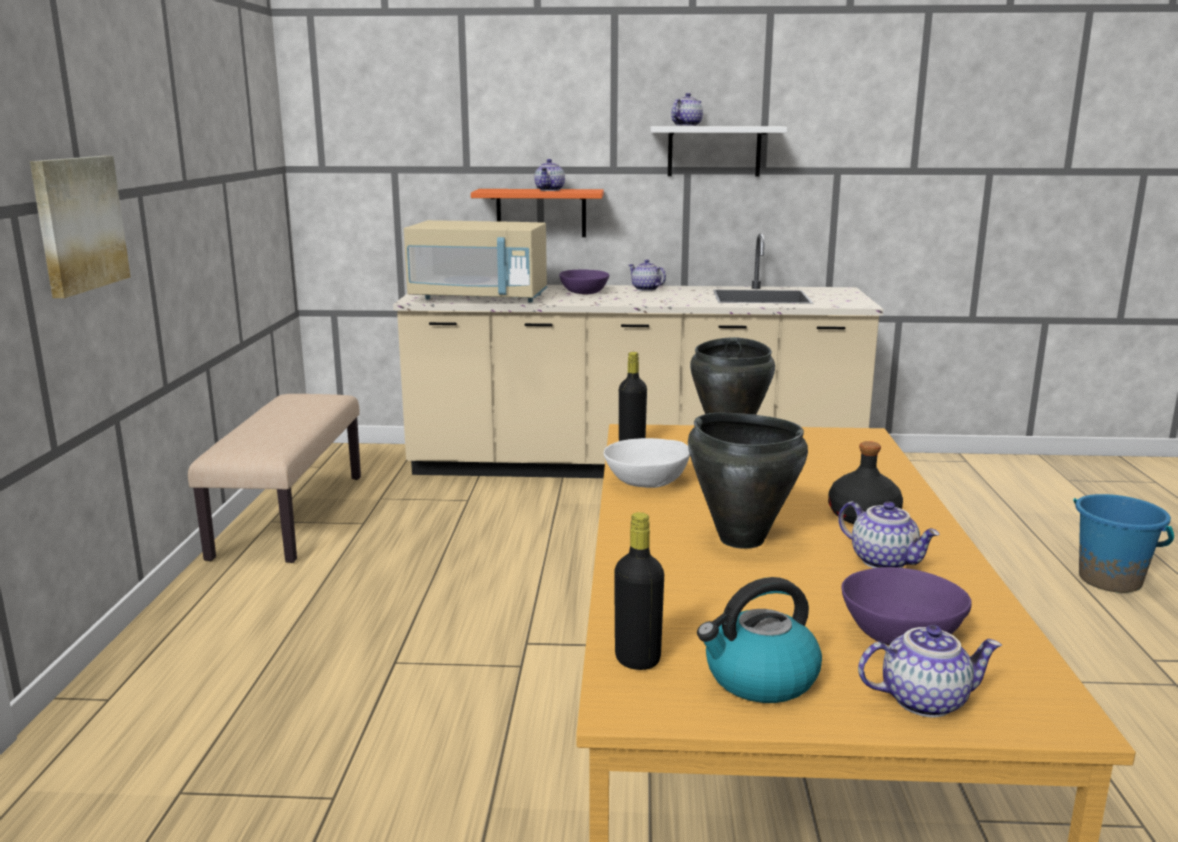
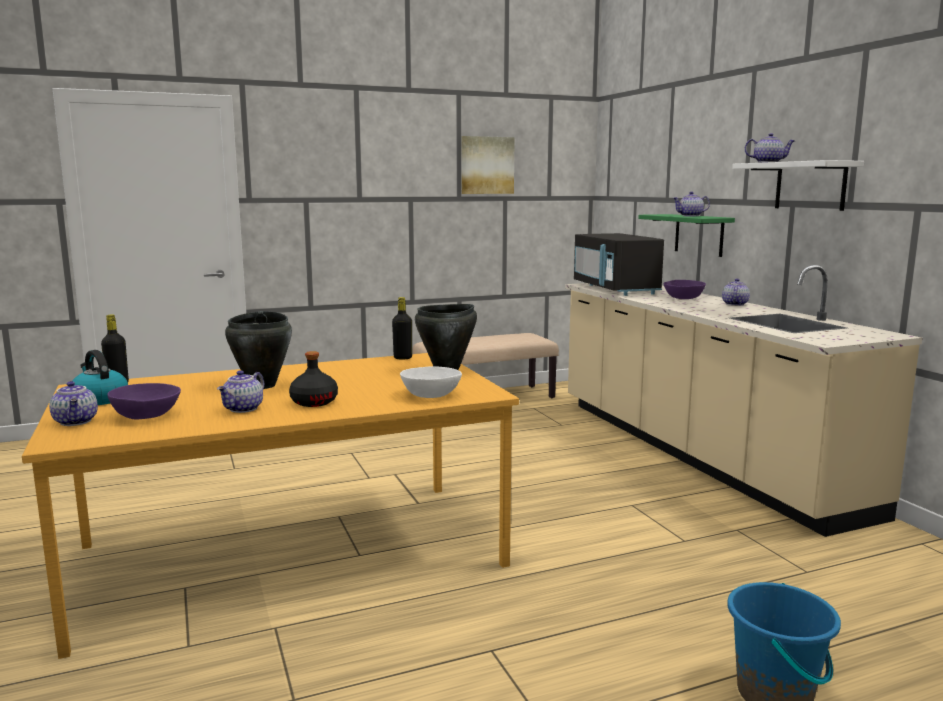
camera: 65 degrees right, 5 degrees down
picture [30,156,130,298] -> picture moved to [461,136,515,194]
beige microwave [404,220,547,303] -> black microwave [574,233,664,296]
orange shelf [471,189,604,237] -> green shelf [638,214,735,257]
white bowl [604,438,690,488] -> white bowl moved to [400,367,462,398]

